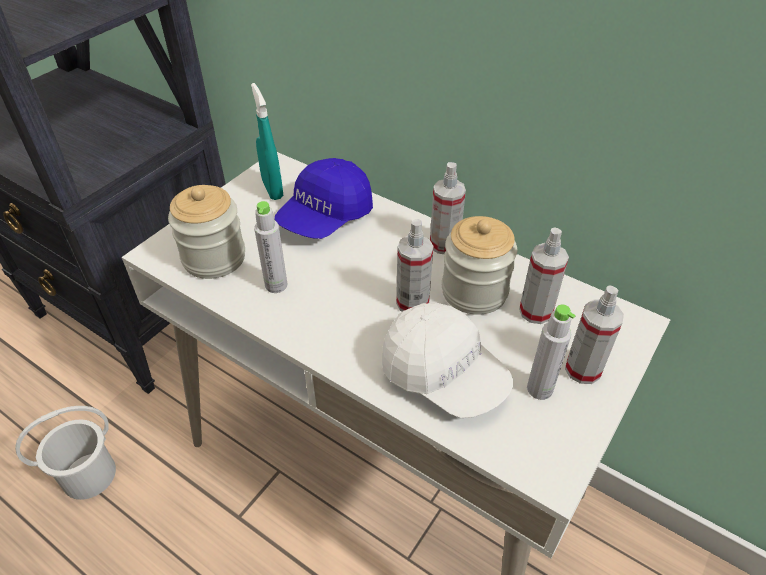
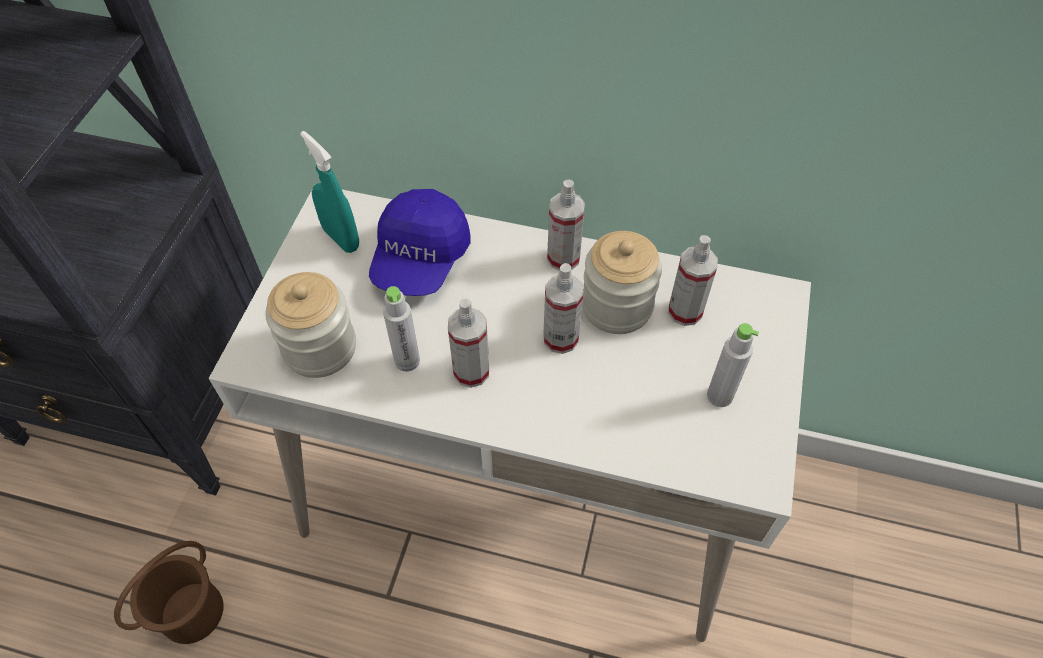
camera: 20 degrees left, 10 degrees up
white bucket [15,406,116,500] -> brown bucket [114,541,224,644]
white cap [382,303,513,418] -> none
spray bottle [565,286,624,384] -> spray bottle moved to [448,299,489,388]

